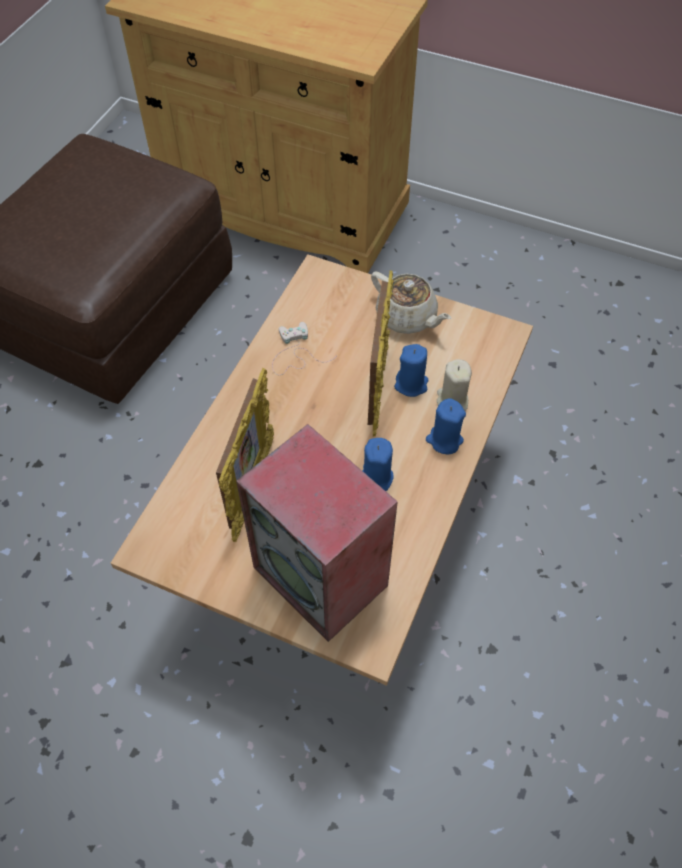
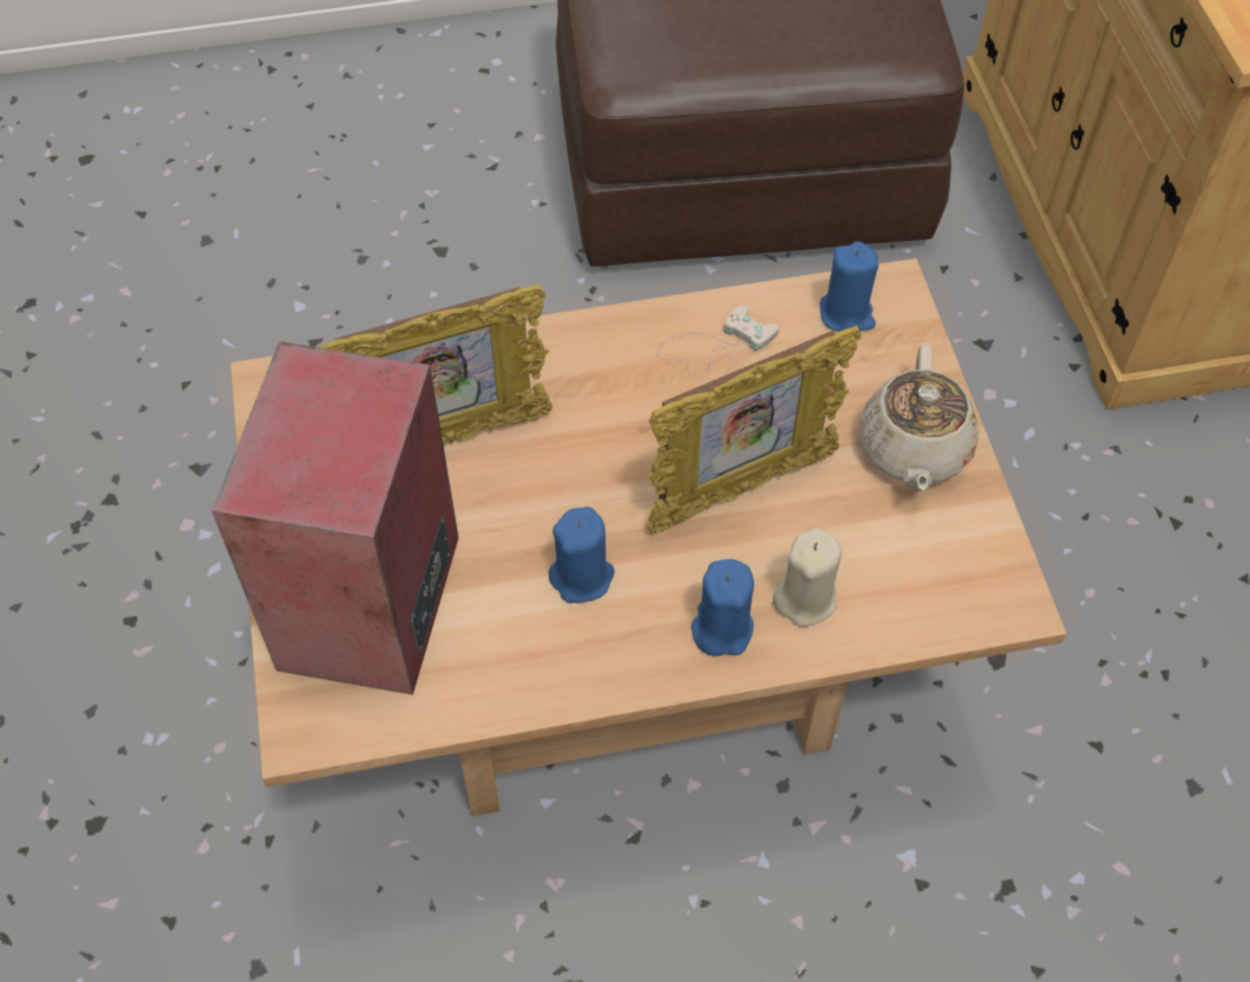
camera: 55 degrees right, 0 degrees up
blue candle [394,344,428,397] -> blue candle moved to [820,241,879,332]

